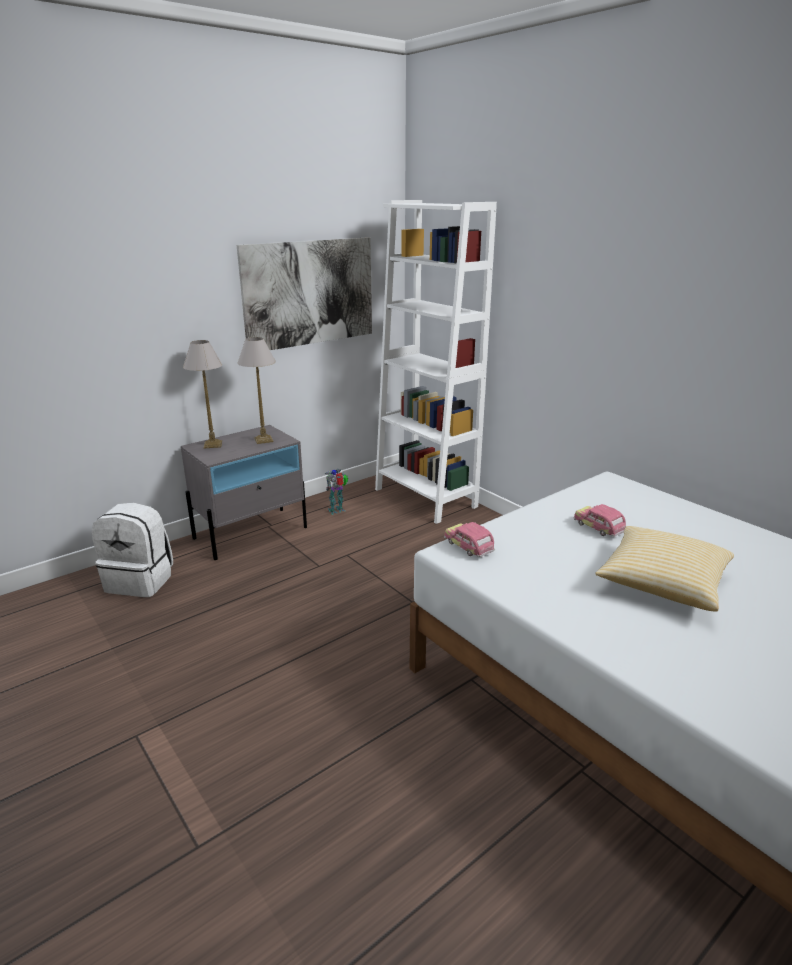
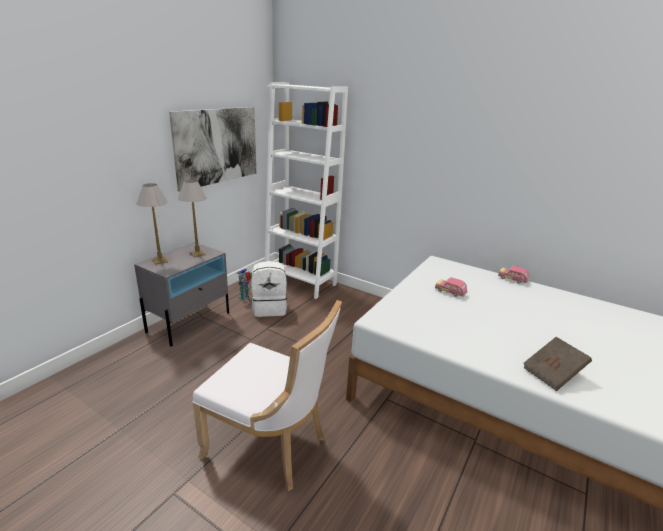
camera: 20 degrees left, 0 degrees up
white backpack [92,503,173,597] -> white backpack moved to [251,261,287,317]
toy car [444,522,495,557] -> toy car moved to [498,266,529,283]
pillow [595,526,734,612] -> none
none -> white chair [192,300,342,491]
none -> brown book [523,337,592,391]

